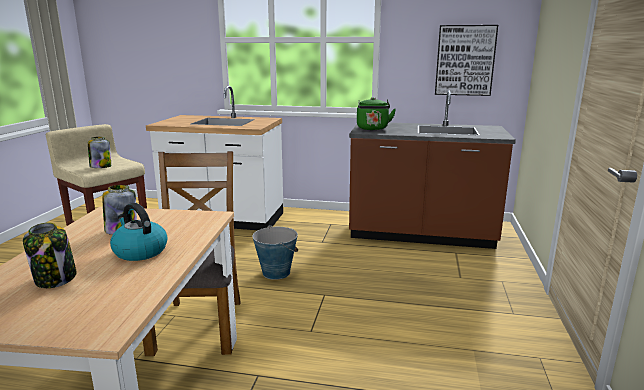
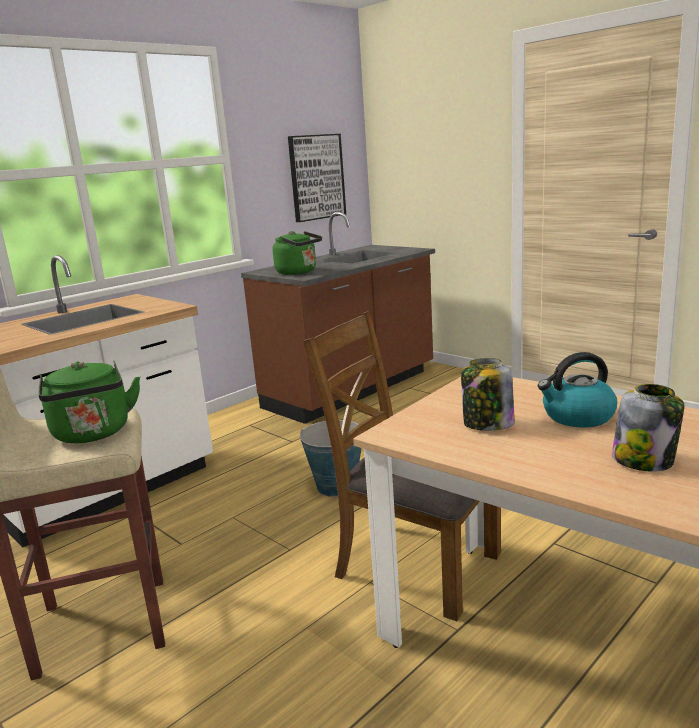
camera: 55 degrees left, 0 degrees up
jar [88,137,111,168] -> green kettle [39,360,140,443]

